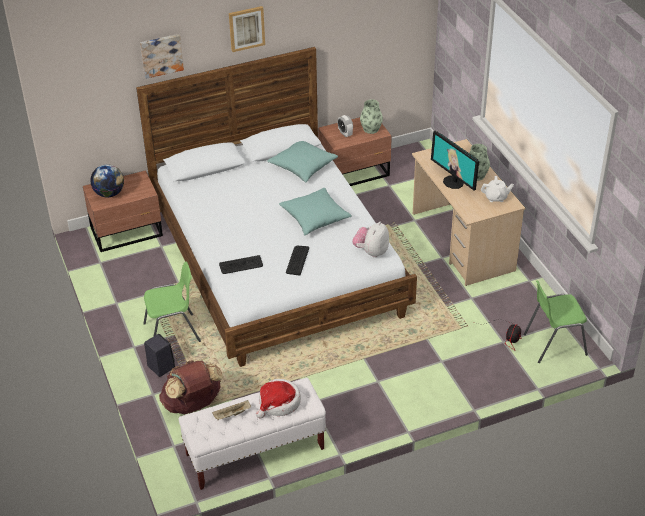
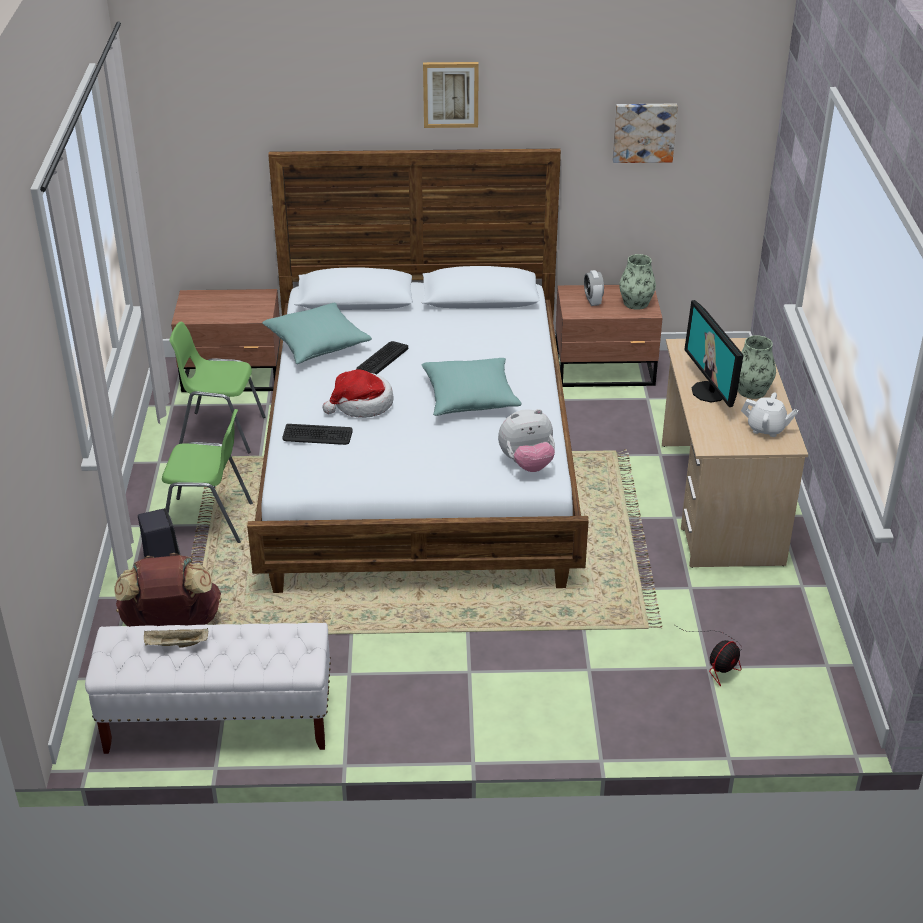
camera: 20 degrees right, 5 degrees down
globe [90,164,124,198] -> none
picture [140,34,184,79] -> picture moved to [613,104,678,163]
hat [256,379,301,419] -> hat moved to [323,369,393,418]
turquoise pillow [267,141,338,183] -> turquoise pillow moved to [262,303,372,364]
keyboard [286,246,309,276] -> keyboard moved to [356,341,408,374]
plush toy [352,221,389,258] -> plush toy turned 150 degrees counterclockwise [498,409,555,472]
green chair [524,280,588,363] -> green chair moved to [170,321,266,453]

